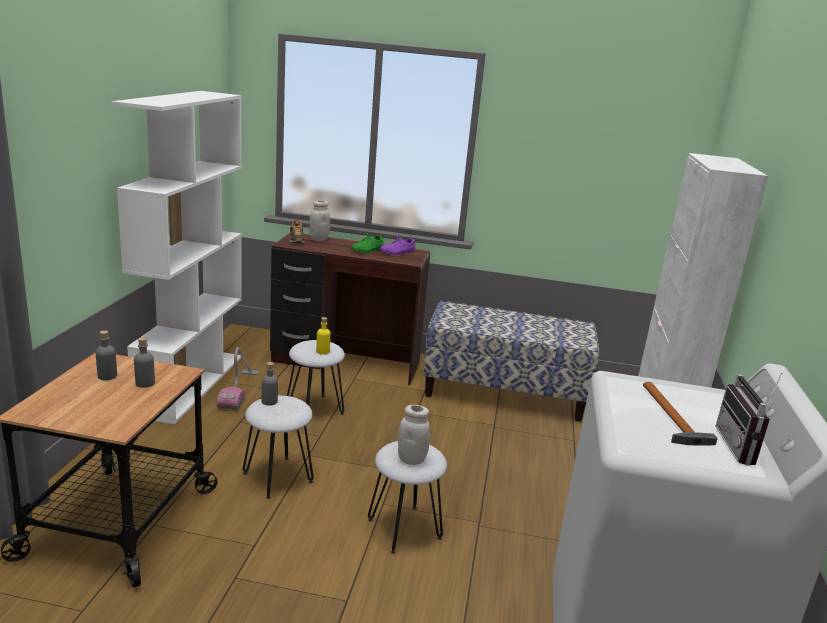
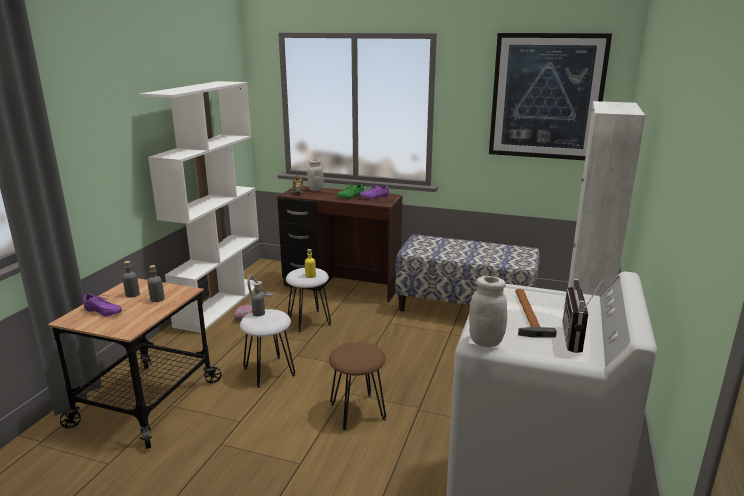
camera: 10 degrees right, 0 degrees up
white stool [368,441,447,554] -> brown stool [329,342,386,430]
white jar [398,405,430,465] -> white jar moved to [469,276,507,347]
none -> purple shoe [83,293,122,317]
none -> picture [489,33,612,160]

